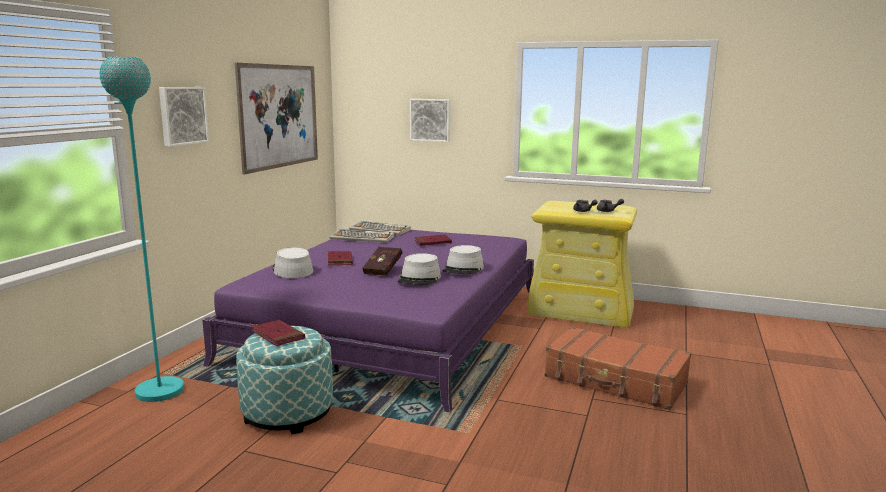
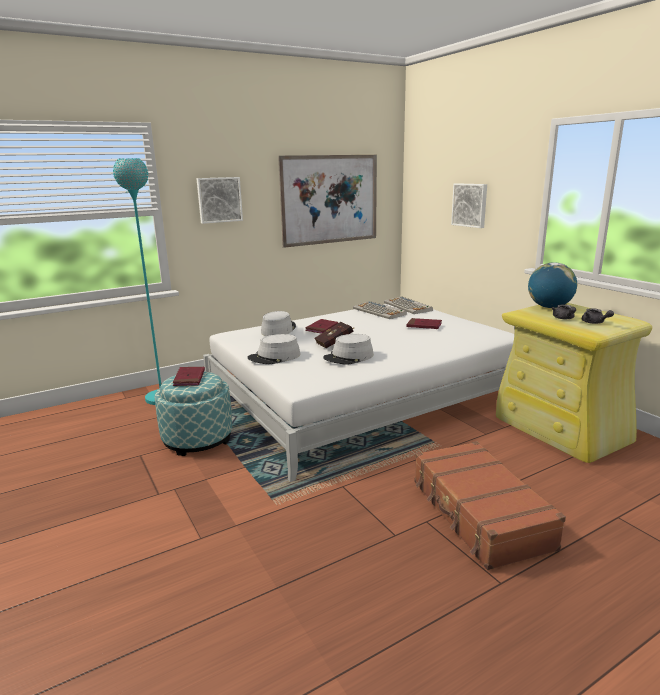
camera: 40 degrees right, 5 degrees up
purple bed [202,230,534,412] -> white bed [203,304,515,482]
grey hat [442,245,484,274] -> grey hat moved to [247,334,301,364]
none -> globe [528,262,577,308]

